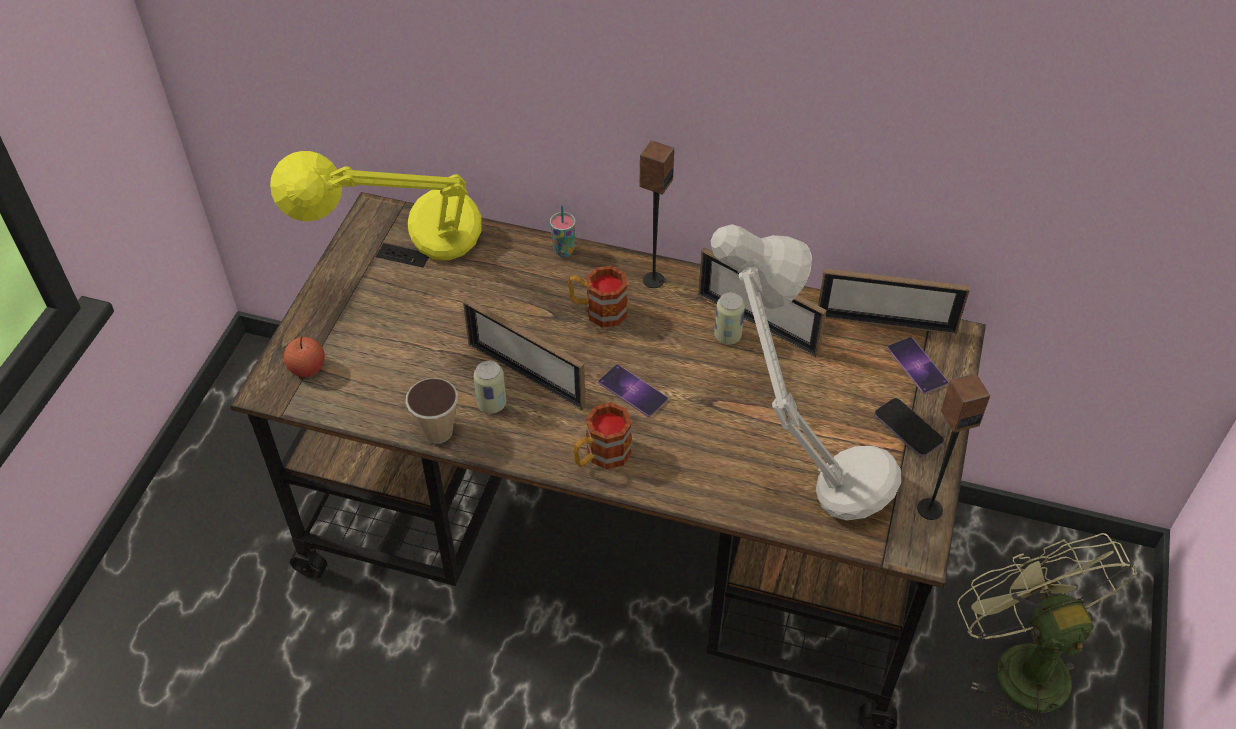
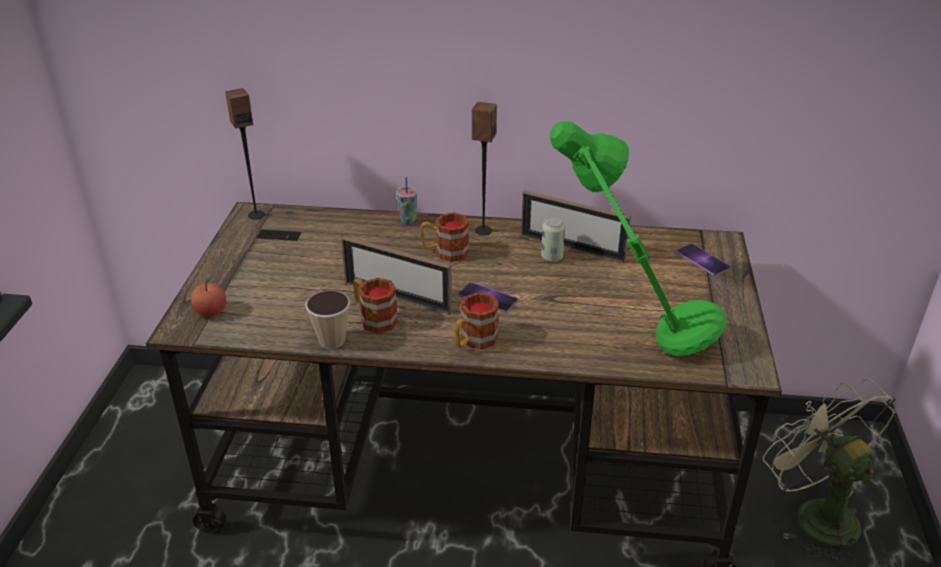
camera: 10 degrees left, 15 degrees down
yellow table lamp [270,151,482,260] -> none
can [473,361,506,414] -> mug [353,278,398,334]
grey table lamp [711,224,901,520] -> green table lamp [549,121,727,356]
picture frame [818,268,970,334] -> none
phone [874,398,944,457] -> none
speaker [917,373,990,520] -> speaker moved to [225,88,265,220]

